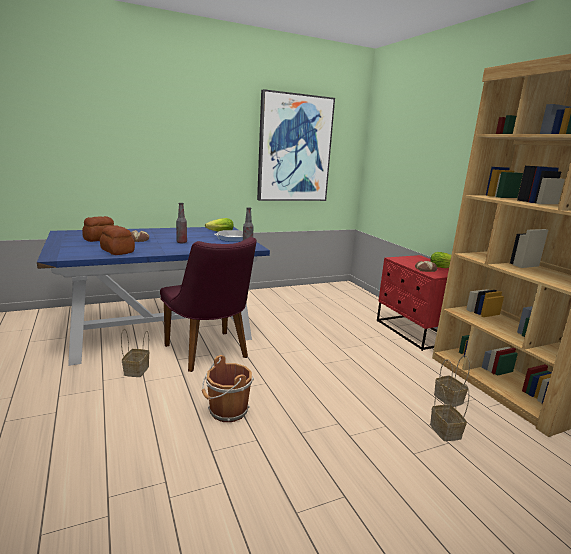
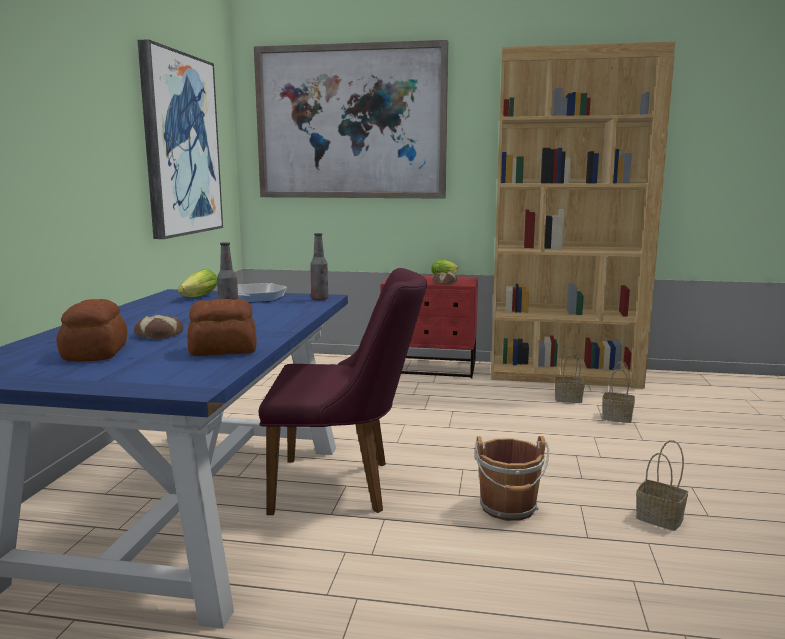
camera: 55 degrees left, 5 degrees down
basket [121,329,149,377] -> basket moved to [636,440,688,531]
none -> picture [254,40,448,199]

